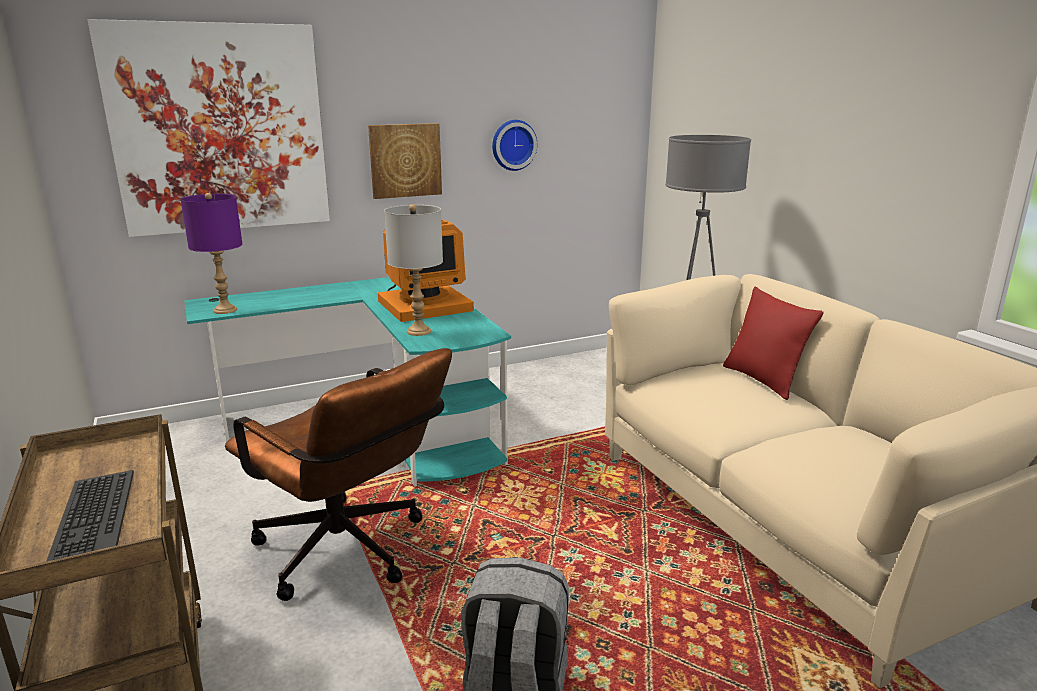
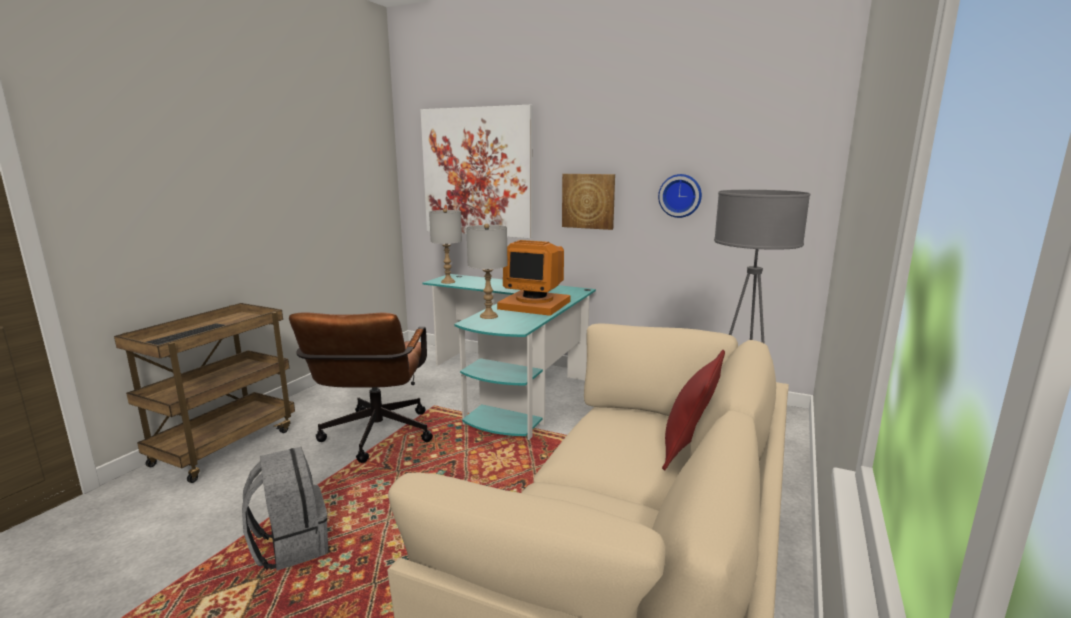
camera: 50 degrees right, 5 degrees down
purple table lamp [181,193,242,314] -> grey table lamp [429,209,462,284]

